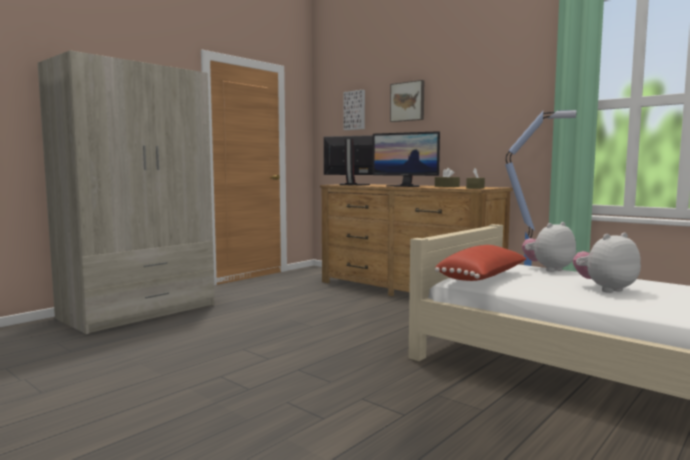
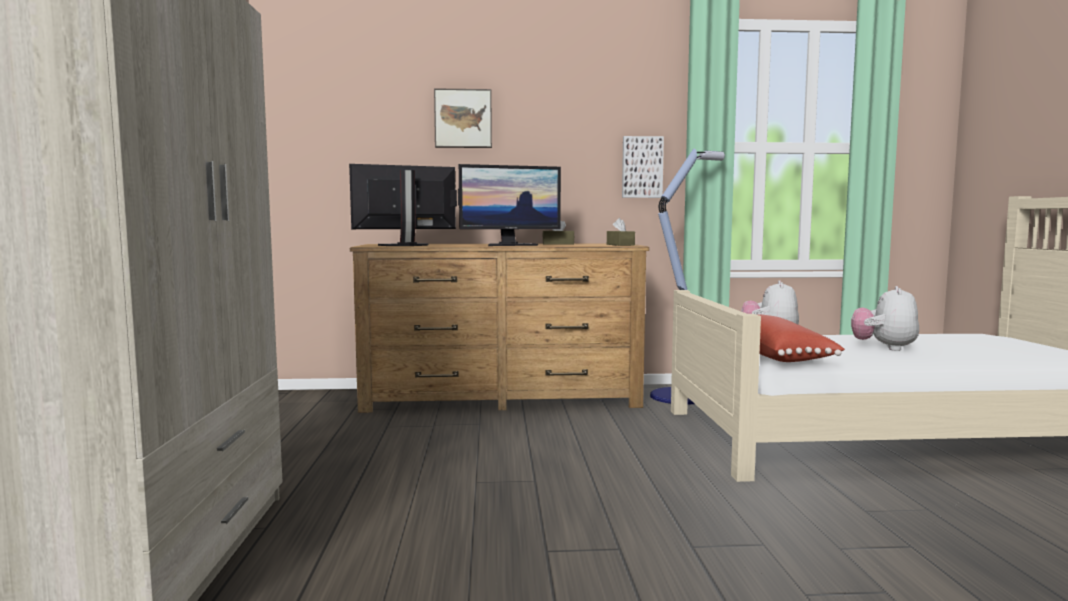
camera: 45 degrees left, 0 degrees up
picture [343,90,365,130] -> picture moved to [622,136,664,198]

